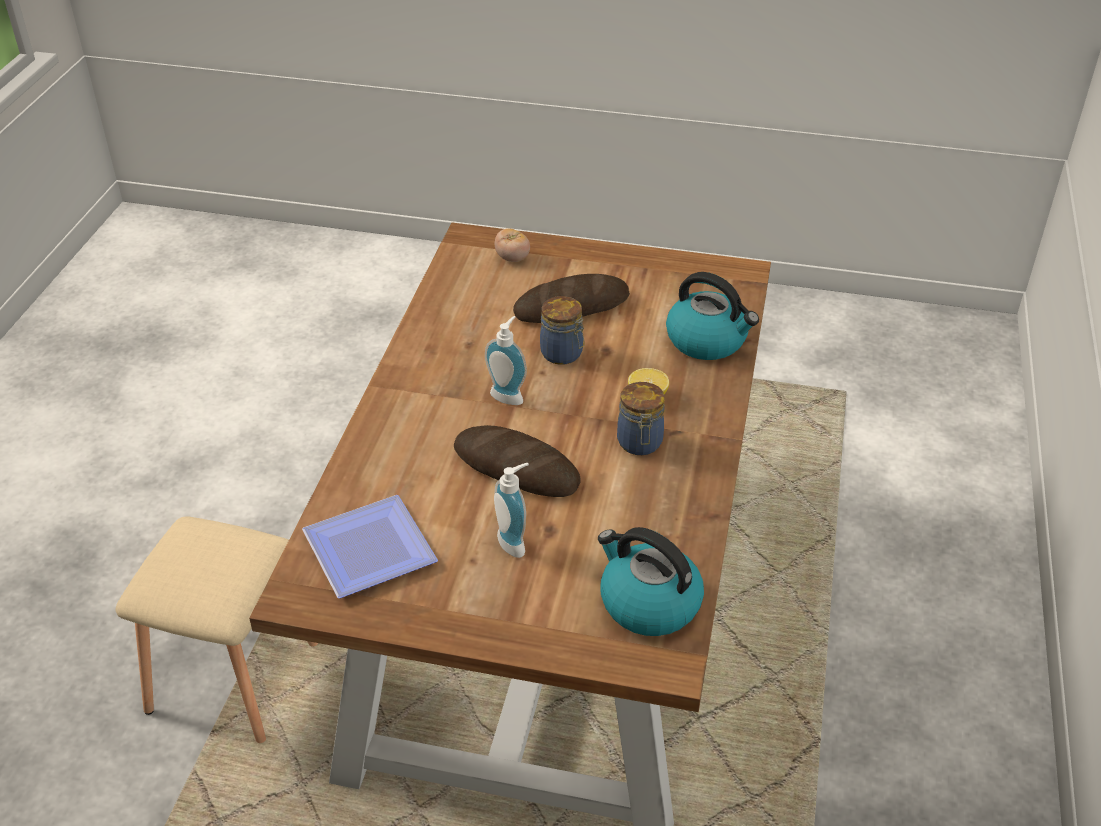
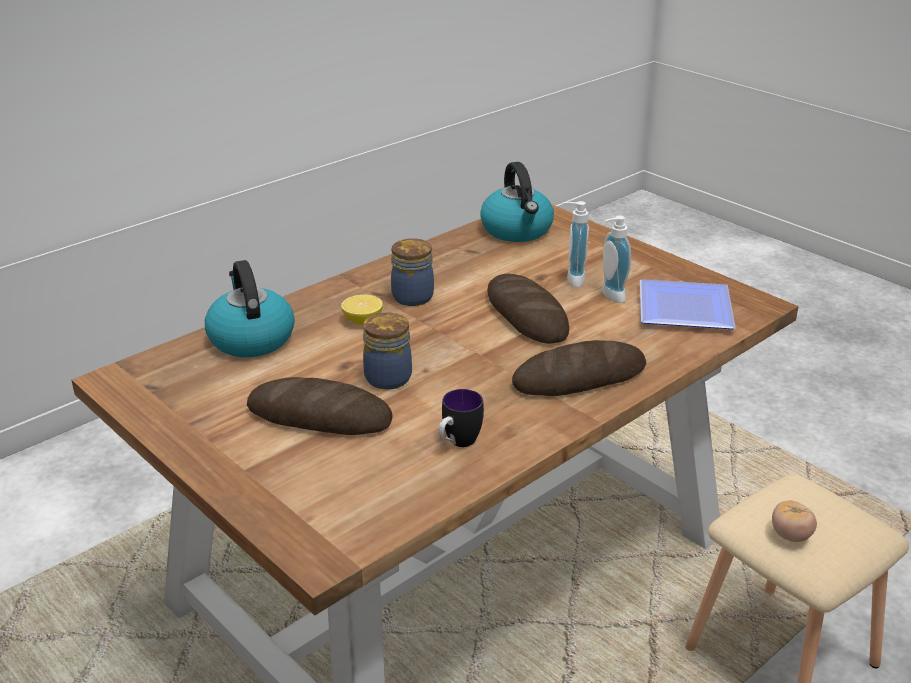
camera: 145 degrees left, 10 degrees down
soap dispenser [485,316,527,405] -> soap dispenser moved to [601,216,631,303]
tomato [495,228,530,262] -> tomato moved to [772,500,817,542]
none -> mug [438,389,484,447]
none -> bread [512,340,646,396]

